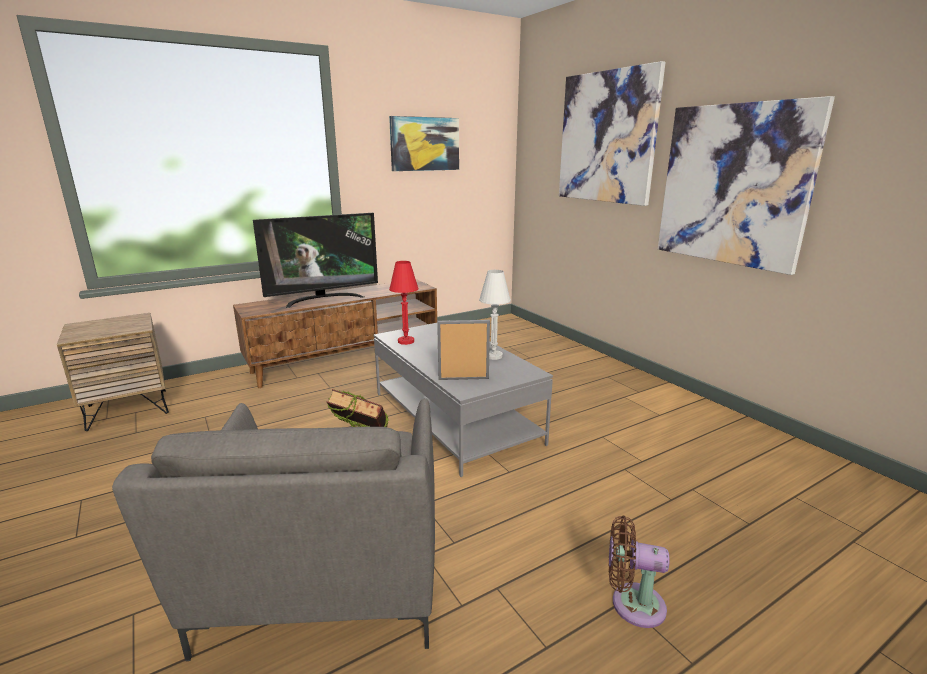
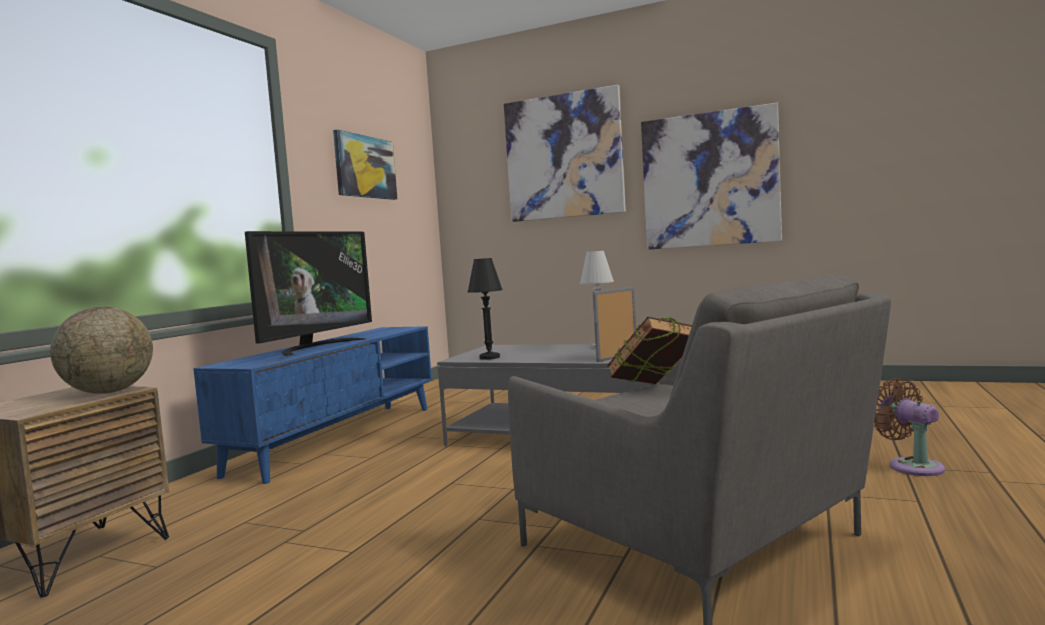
camera: 35 degrees left, 15 degrees down
brown tv stand [233,279,437,388] -> blue tv stand [193,326,432,484]
red table lamp [389,261,419,345] -> black table lamp [468,258,503,360]
brown fan [609,516,669,628] -> brown fan turned 90 degrees clockwise [874,378,945,476]
none -> globe [50,306,153,394]

